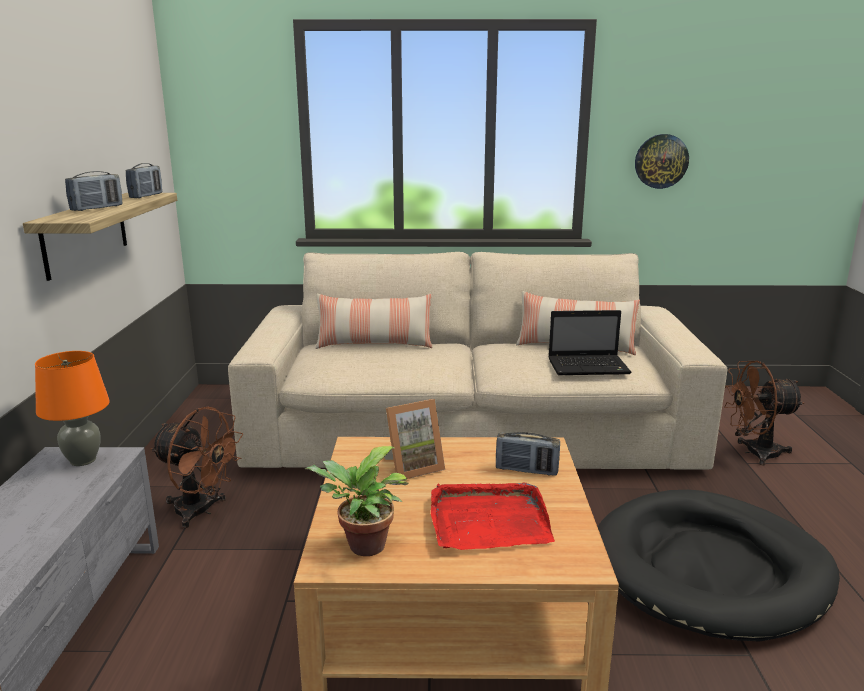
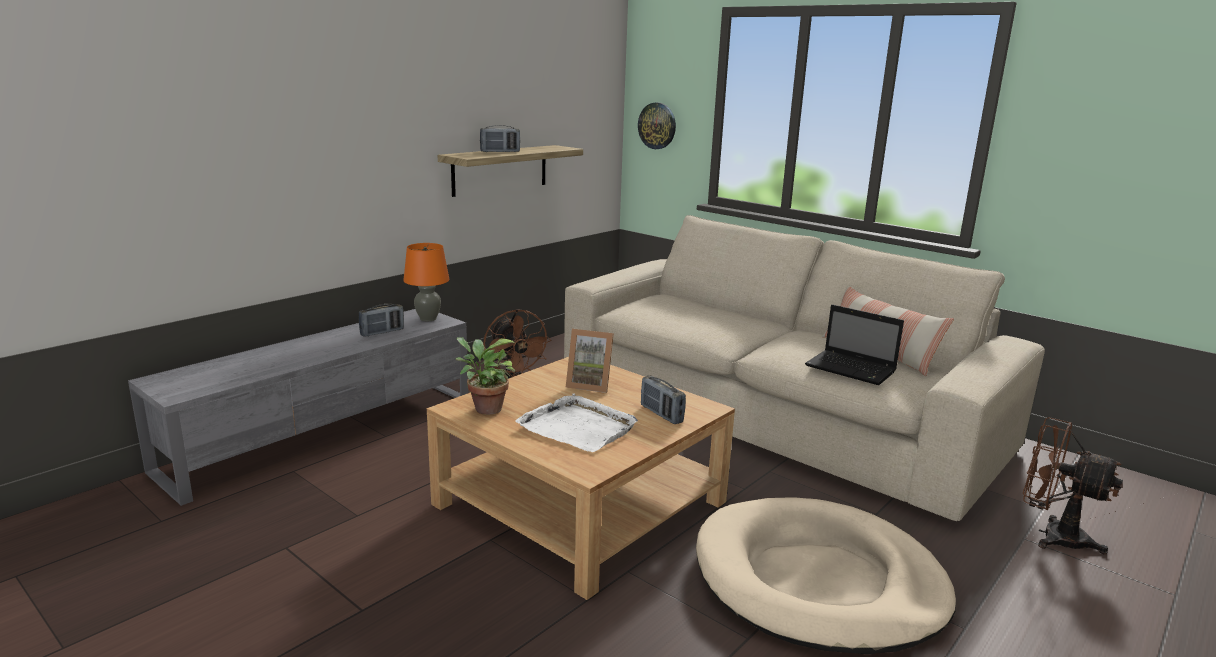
camera: 40 degrees right, 0 degrees up
radio [126,163,162,198] -> radio moved to [359,304,404,337]
pillow [315,294,432,349] -> none
red tray [431,482,555,550] -> white tray [515,393,638,452]
black dog bed [598,490,840,642] -> beige dog bed [696,497,956,654]
wall clock [635,134,689,189] -> wall clock moved to [638,102,676,149]

